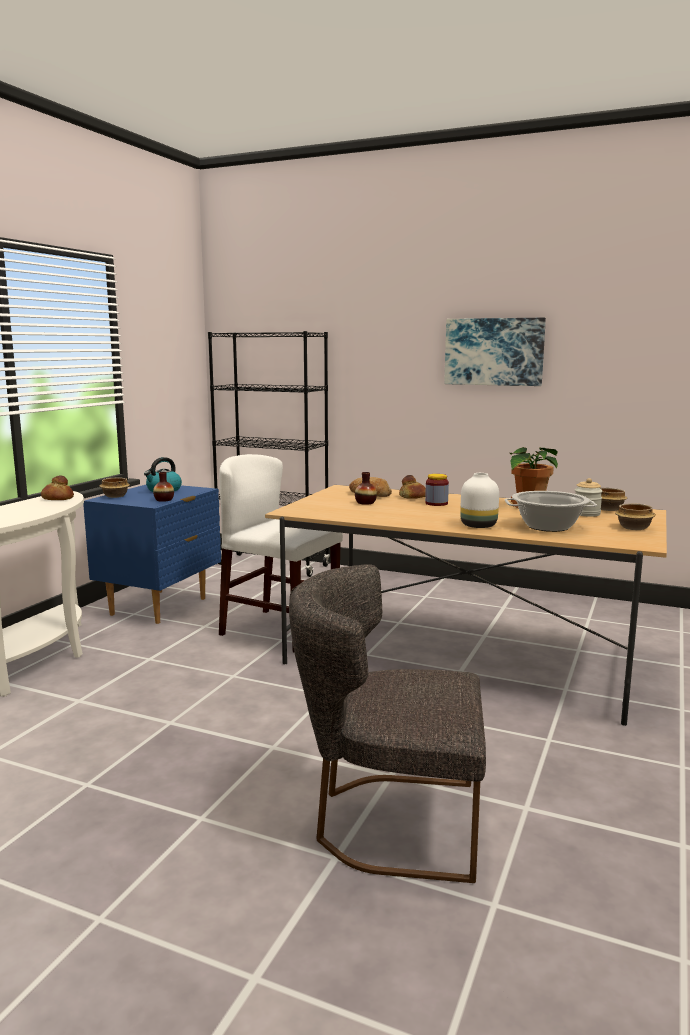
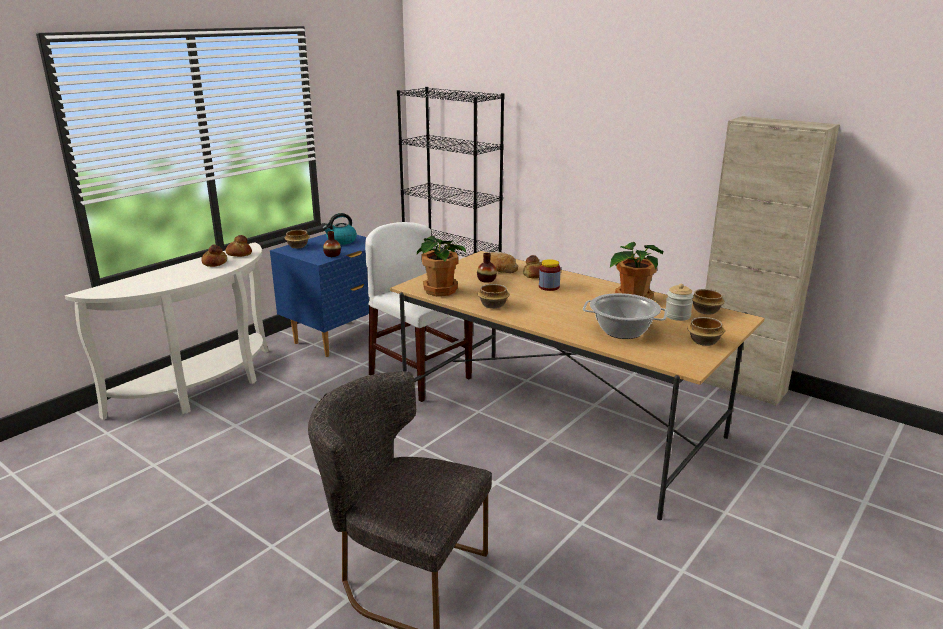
camera: 15 degrees right, 10 degrees up
picture [444,318,546,386] -> none
white vase [460,473,499,528] -> none
none -> bread [201,245,227,267]
none -> potted plant [417,235,466,296]
none -> bowl [478,284,510,309]
none -> beige cabinet [703,116,840,406]

